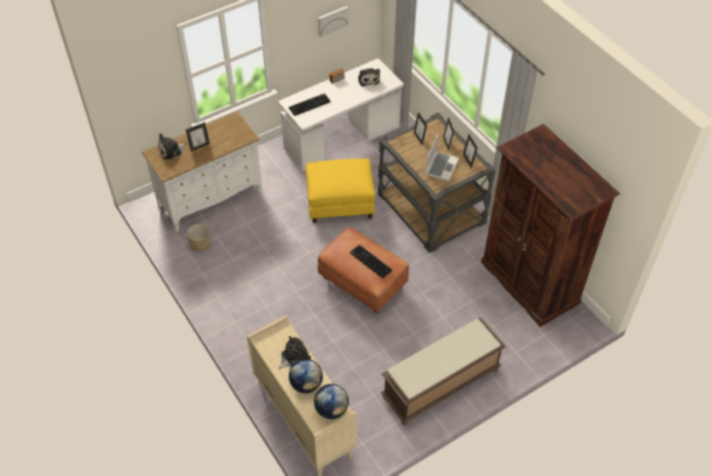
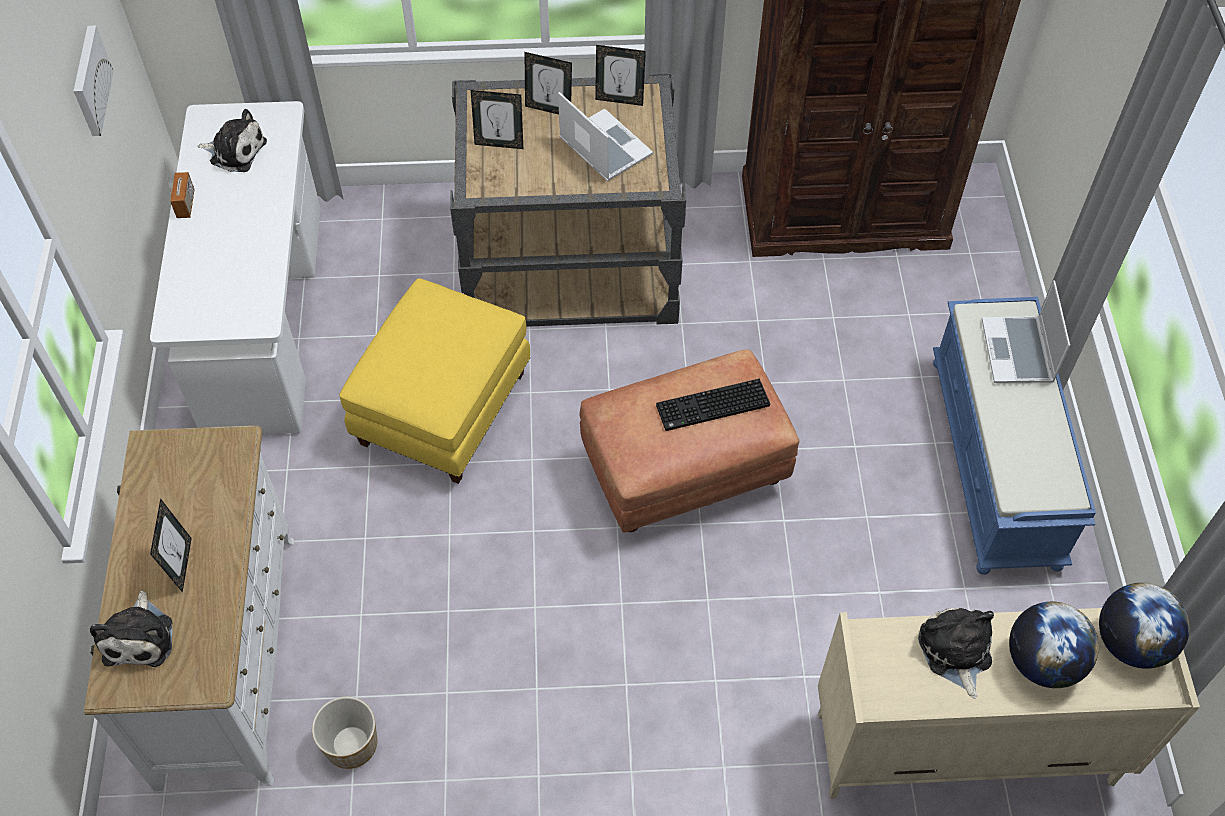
camera: 60 degrees left, 5 degrees up
keyboard [289,93,330,116] -> none
brown bench [381,317,506,425] -> blue bench [933,297,1096,575]
none -> laptop [982,280,1070,383]

